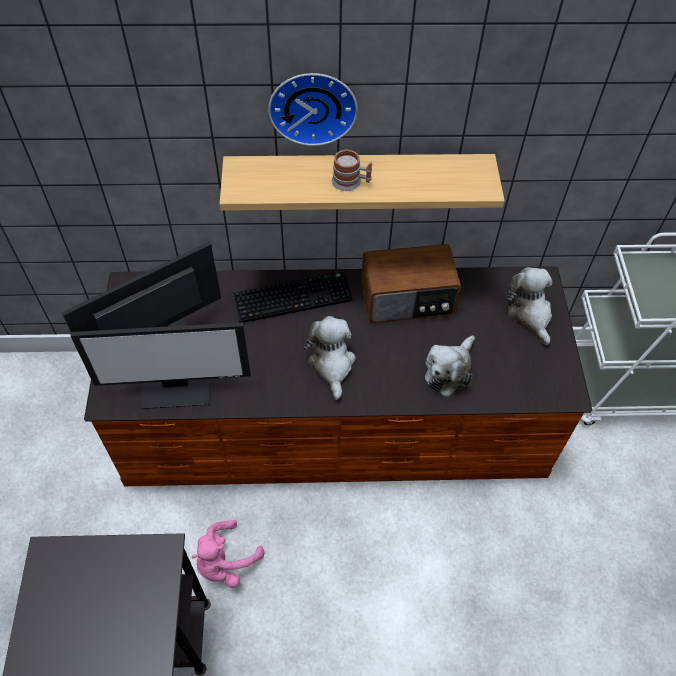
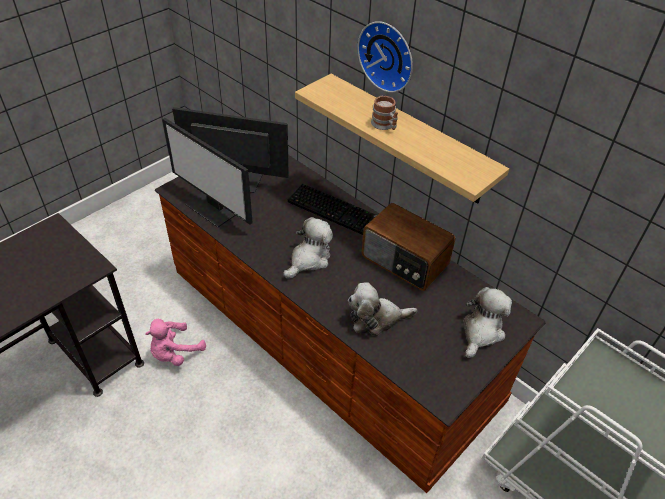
camera: 45 degrees right, 10 degrees down
pink plush toy [192,520,264,588] -> pink plush toy turned 45 degrees counterclockwise [145,319,206,366]

